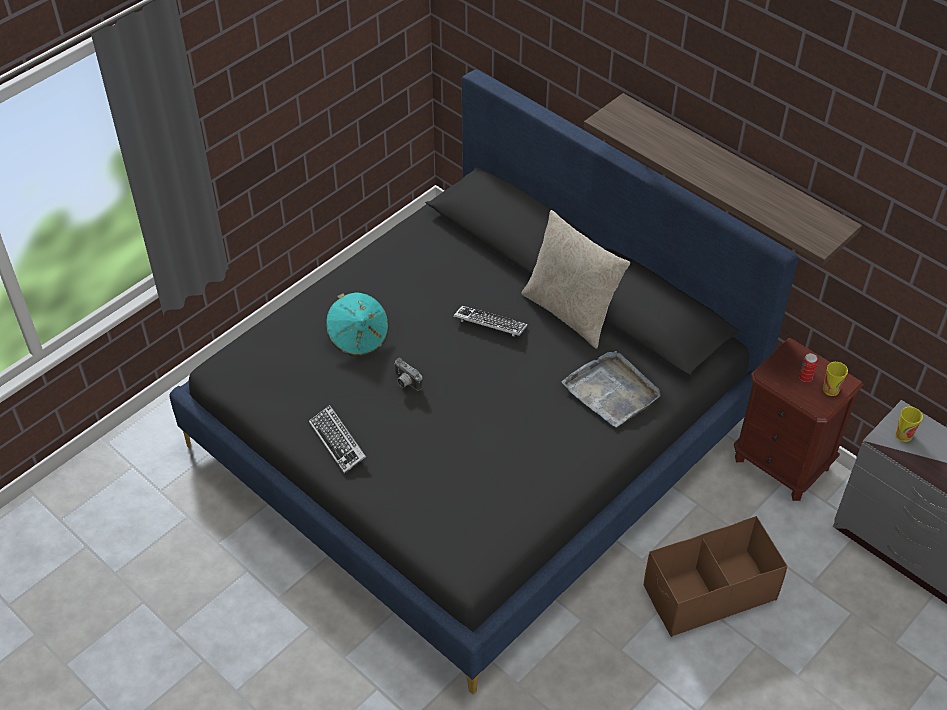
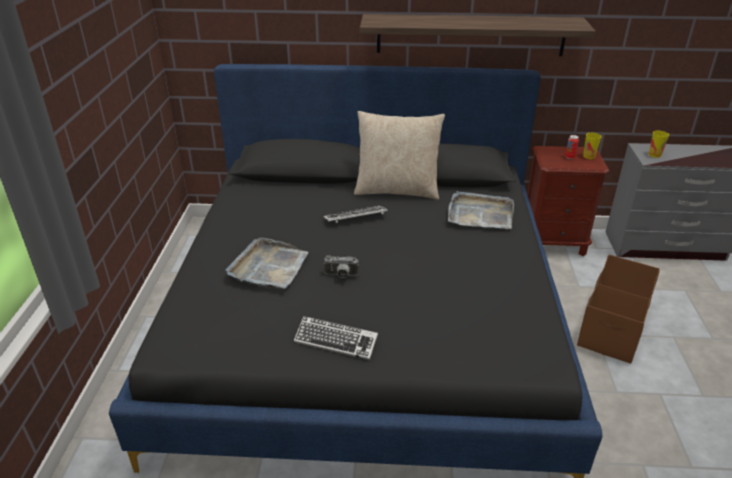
camera: 40 degrees left, 15 degrees down
turquoise hat [326,292,389,356] -> grey tray [226,237,308,289]

